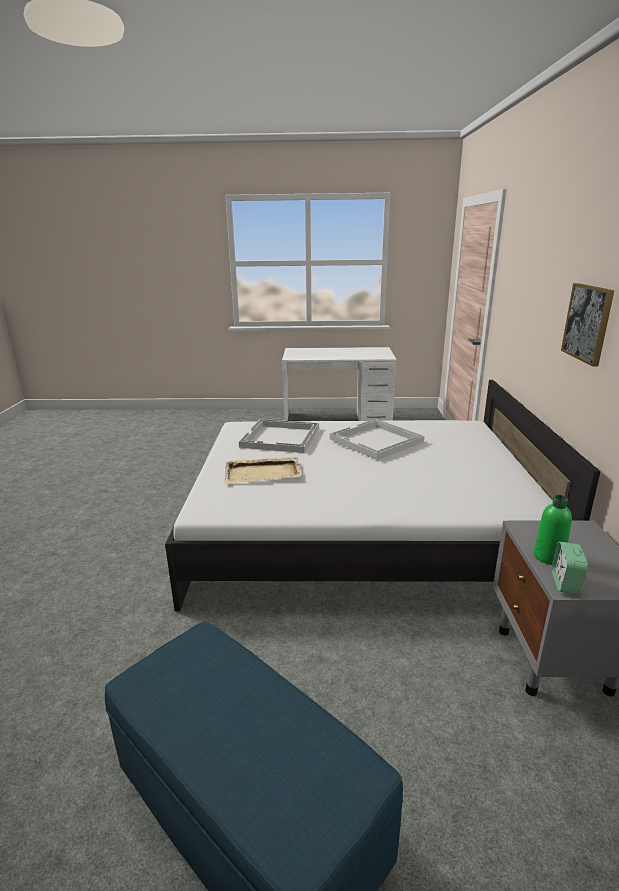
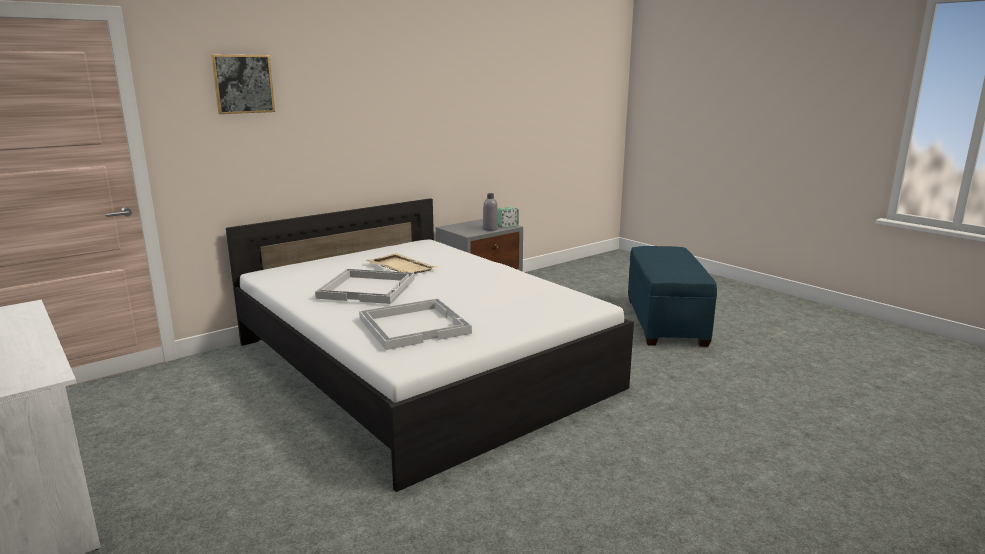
camera: 130 degrees left, 5 degrees down
beige tray [224,457,302,483] -> beige tray moved to [365,253,439,274]
green bottle [533,495,572,565] -> grey bottle [483,193,498,231]
picture [561,283,614,367] -> picture moved to [211,54,275,114]

